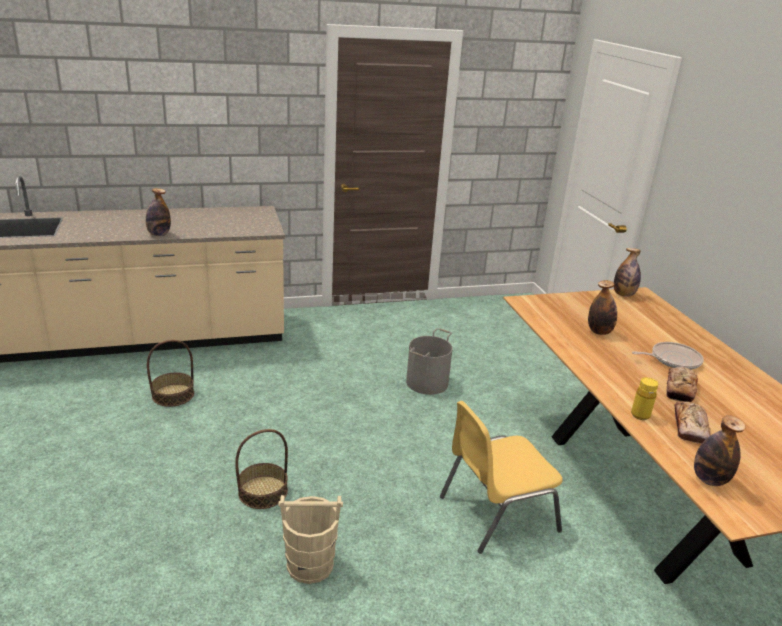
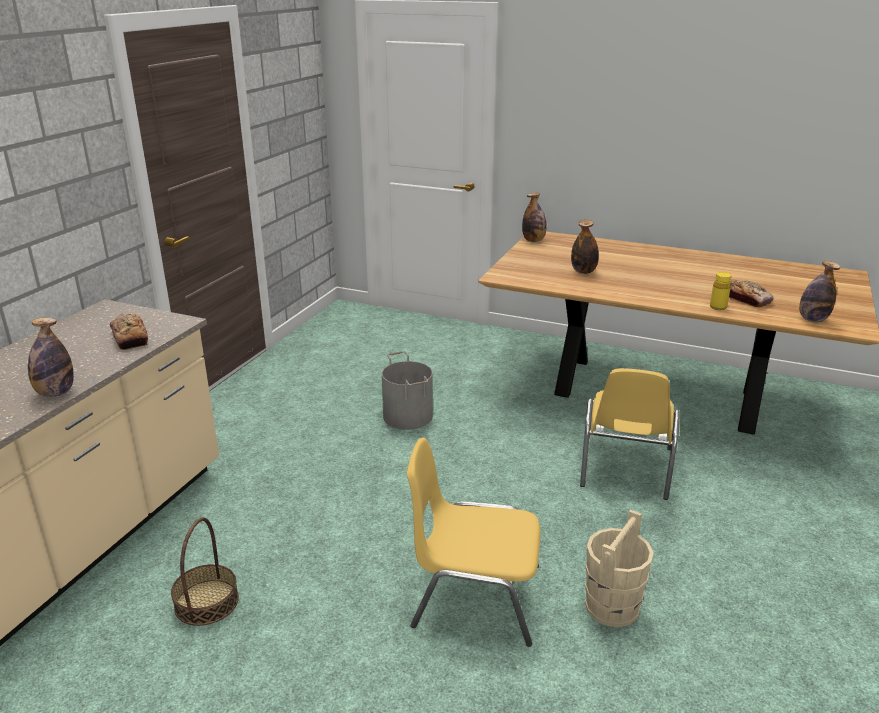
camera: 50 degrees left, 0 degrees up
basket [235,429,288,509] -> yellow chair [407,437,540,647]
frying pan [632,342,704,369] -> none
bread [666,366,698,402] -> bread moved to [110,314,148,350]

